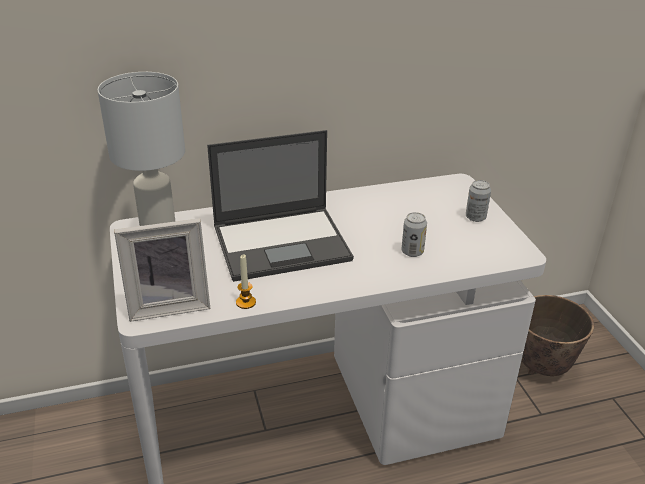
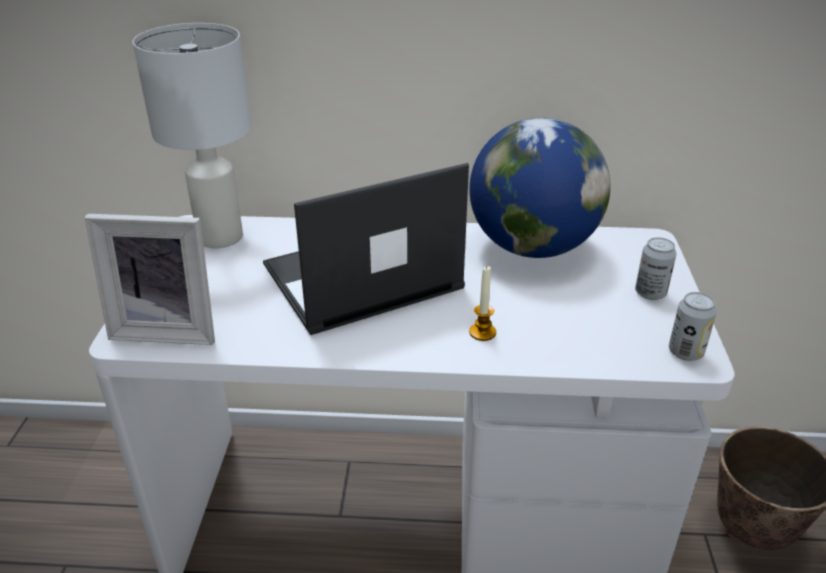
camera: 20 degrees right, 0 degrees up
laptop [207,130,354,282] -> laptop turned 150 degrees clockwise [263,163,469,335]
candle [236,255,256,309] -> candle moved to [469,266,496,341]
can [402,212,427,257] -> can moved to [669,292,717,361]
none -> globe [469,118,611,258]

